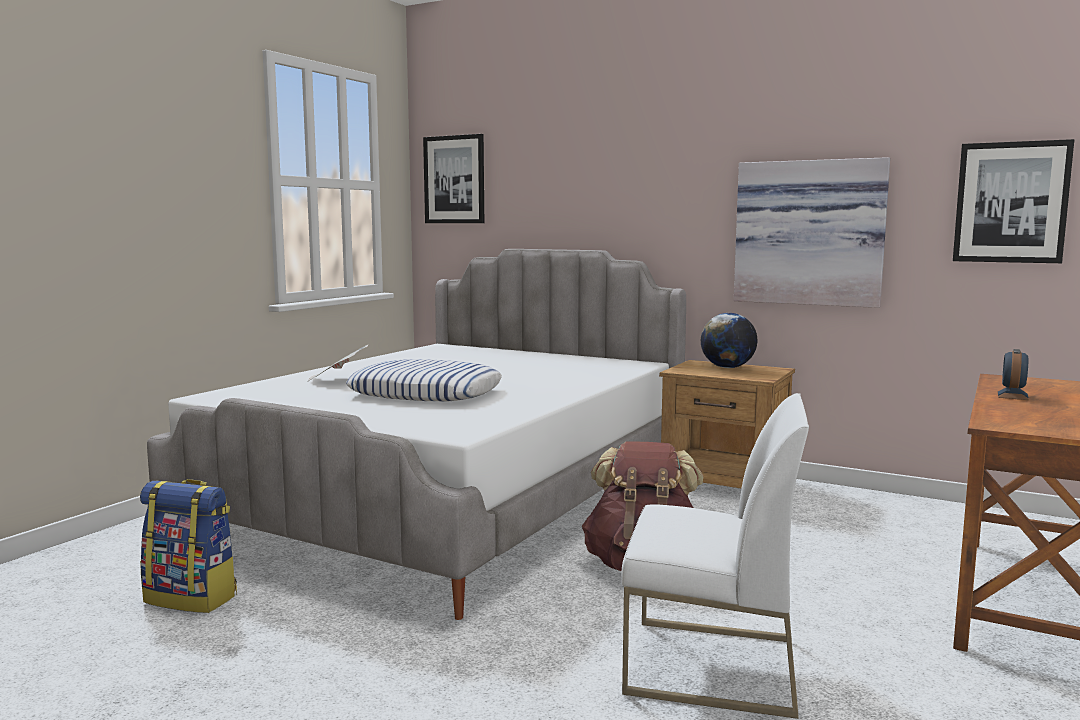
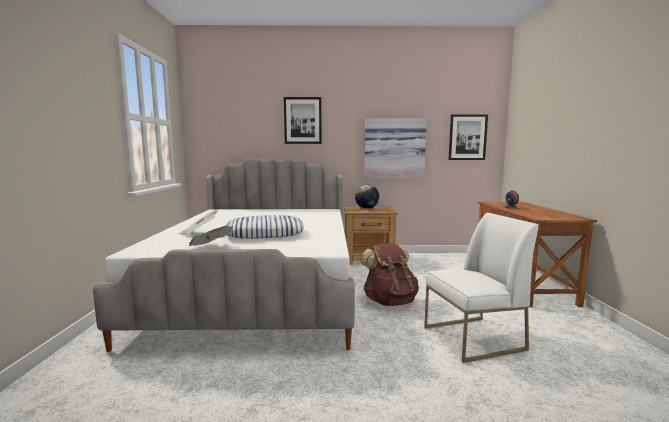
camera: 30 degrees left, 0 degrees up
backpack [140,479,237,613] -> none
picture [423,134,484,223] -> picture moved to [284,97,322,144]
none -> newspaper [189,226,233,246]

